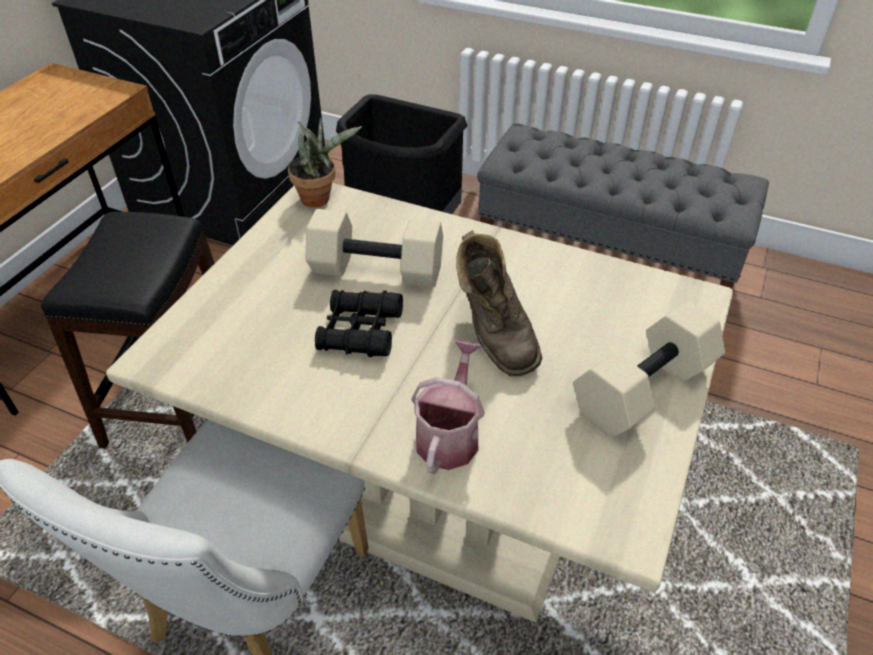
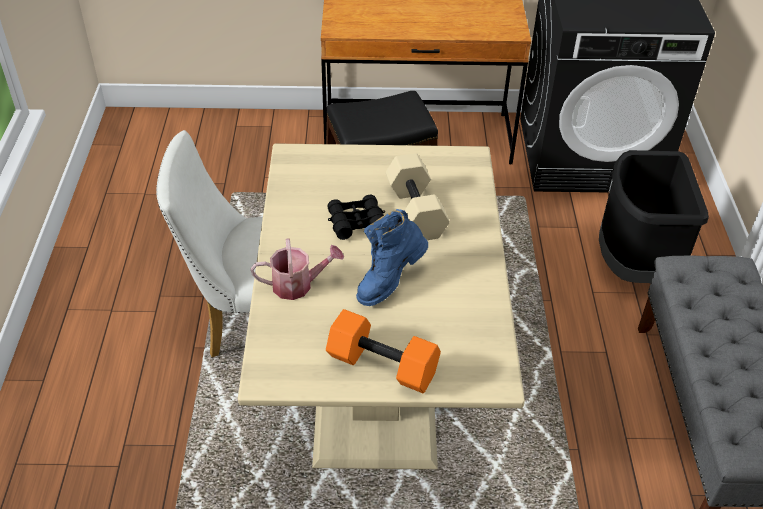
camera: 65 degrees right, 0 degrees up
potted plant [288,118,362,207] -> none
brown boot [456,230,542,376] -> blue boot [356,209,428,306]
beige dumbbell [573,301,725,438] -> orange dumbbell [326,309,441,393]

